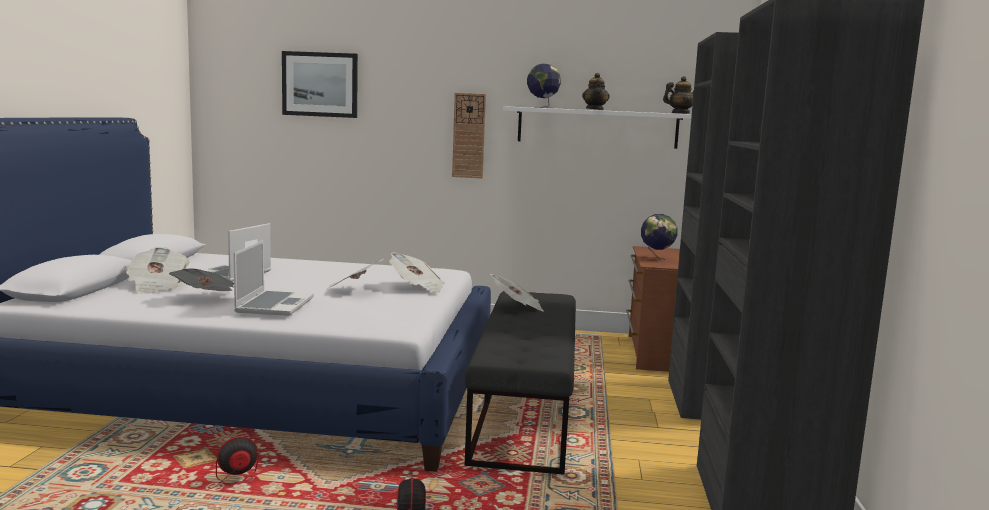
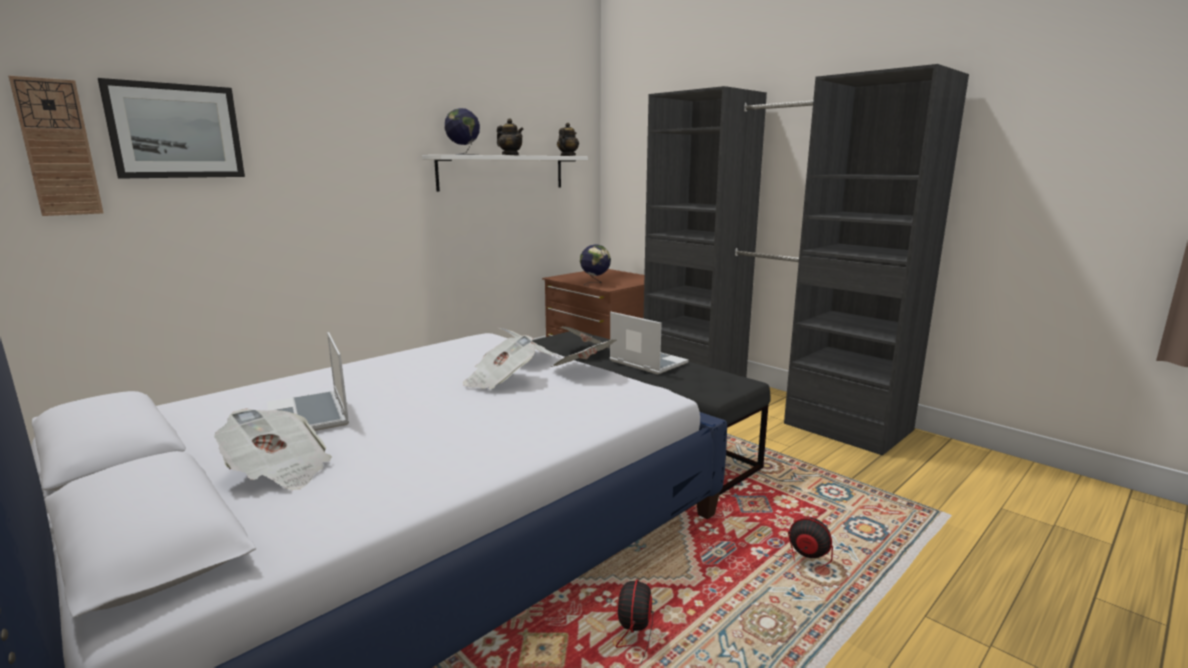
camera: 50 degrees left, 5 degrees up
newspaper [169,269,234,291] -> newspaper moved to [551,340,617,367]
laptop [233,240,314,316] -> laptop moved to [610,312,688,374]
wall clock [452,93,486,178] -> wall clock moved to [8,76,103,216]

